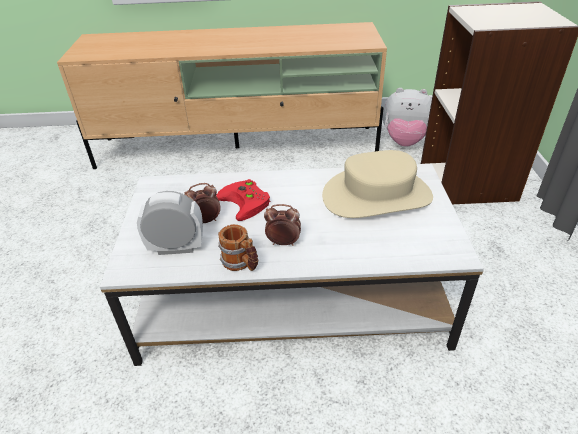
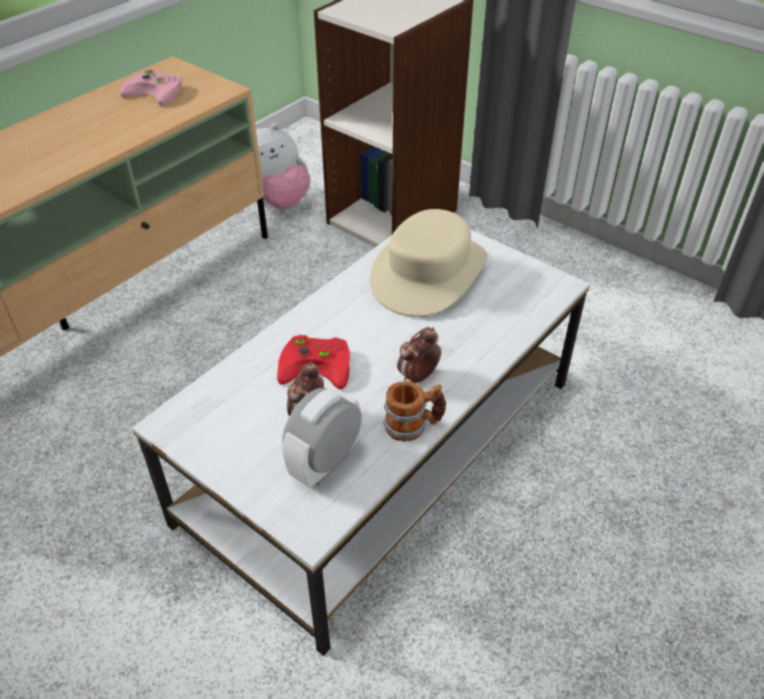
camera: 50 degrees left, 5 degrees up
none -> pink game controller [120,68,182,105]

